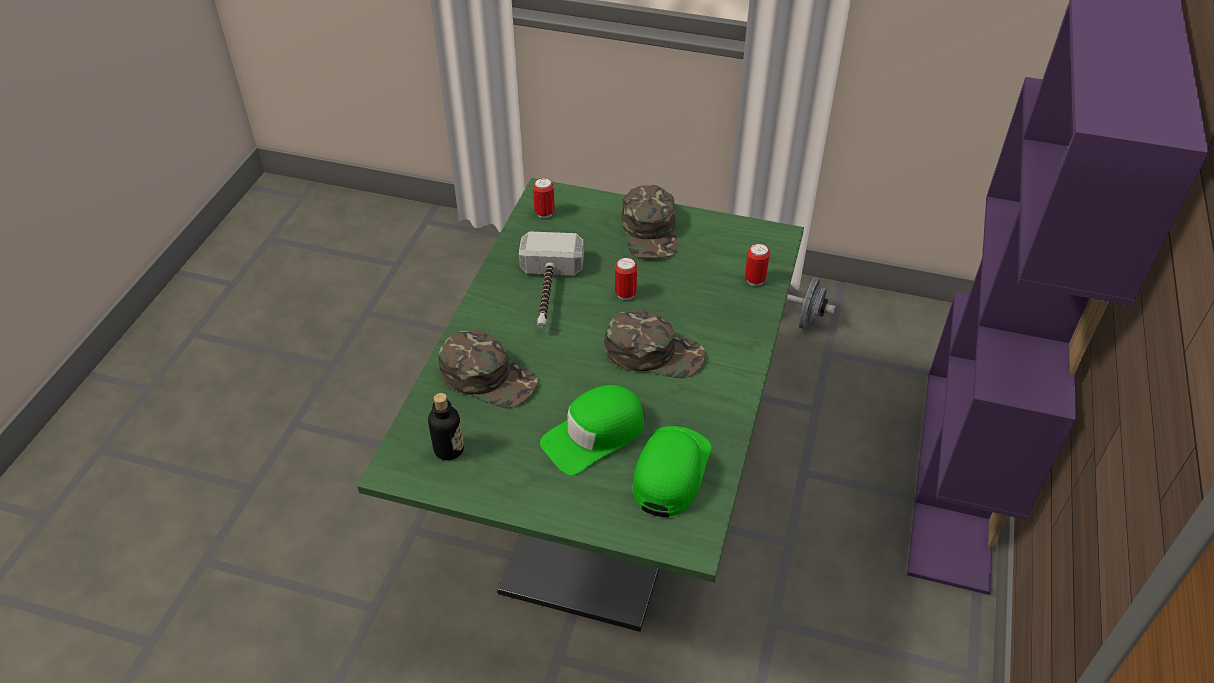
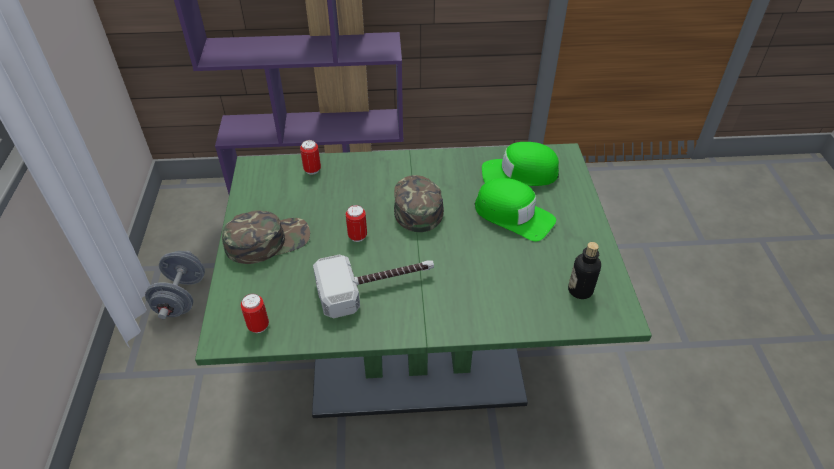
camera: 110 degrees left, 0 degrees up
green cap [438,330,538,408] -> none

